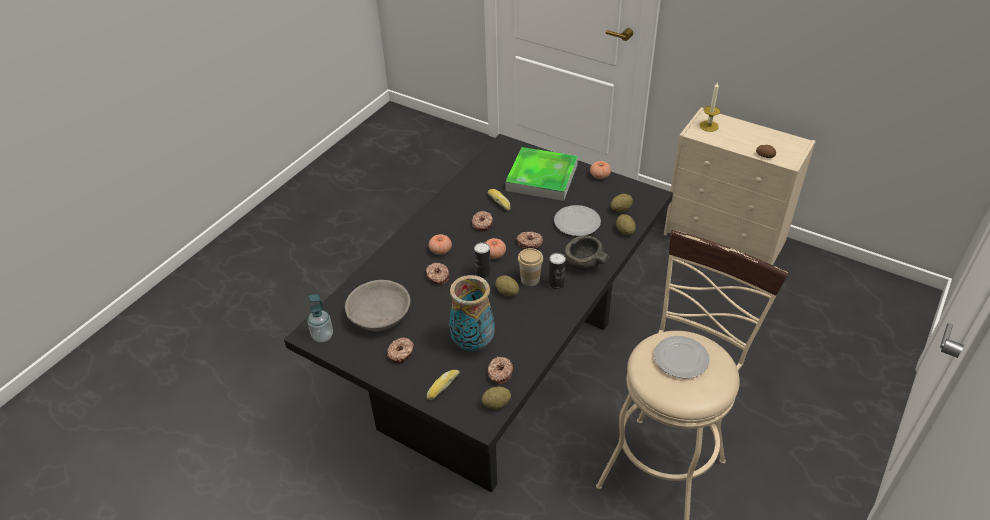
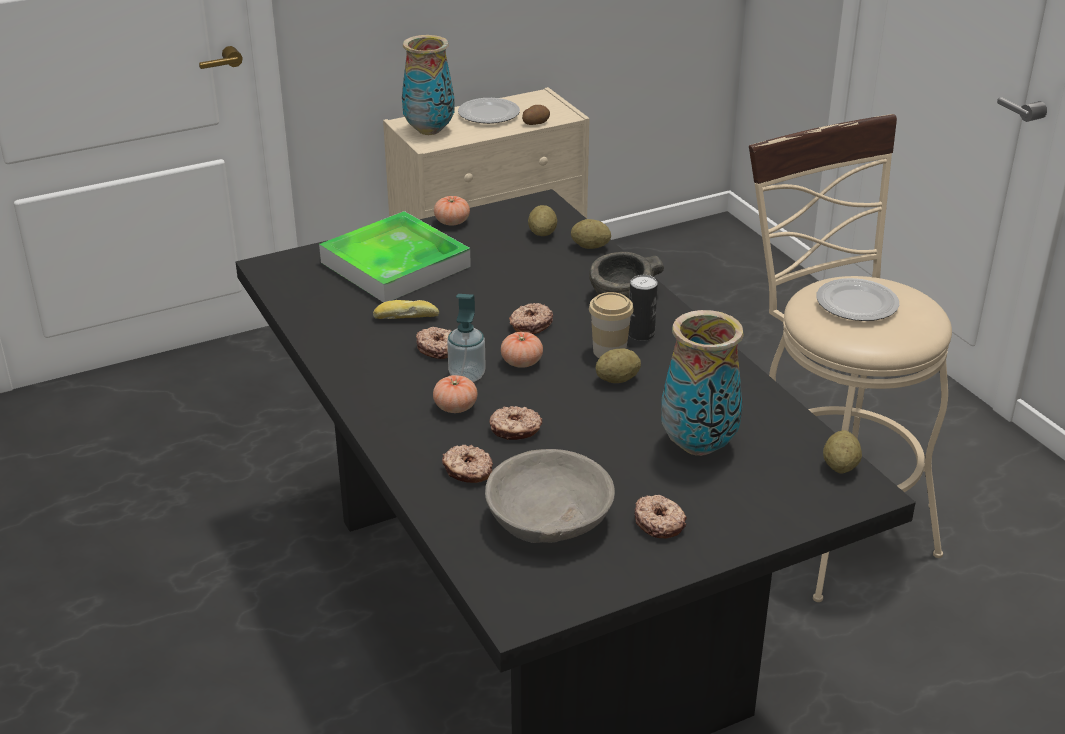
camera: 60 degrees left, 10 degrees down
soap dispenser [307,294,333,342] -> soap dispenser moved to [447,294,486,382]
bread [427,370,460,400] -> none
can [474,242,491,278] -> none
donut [487,357,513,384] -> donut moved to [442,445,493,483]
plate [554,205,601,236] -> plate moved to [458,98,520,124]
candle [700,82,720,132] -> vase [402,35,455,135]

